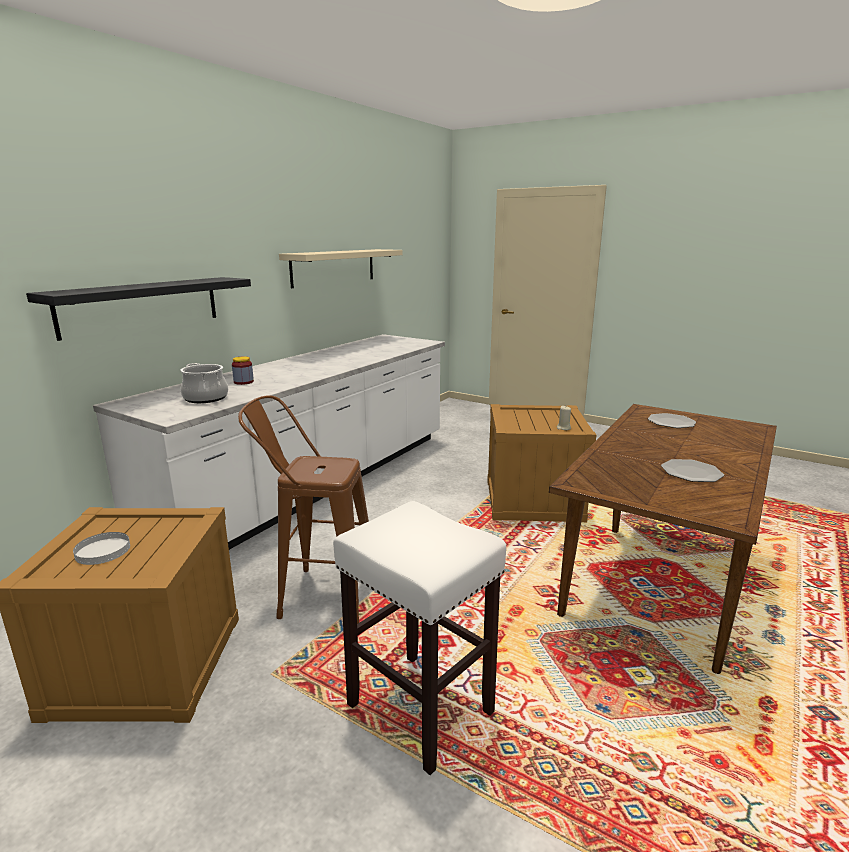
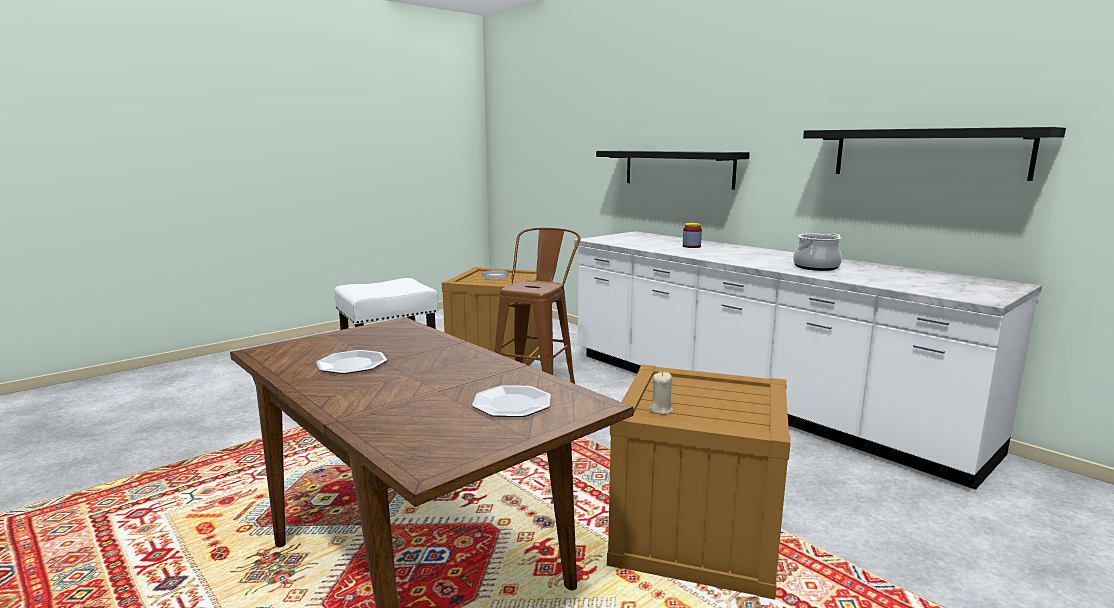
camera: 105 degrees right, 5 degrees down
cooking pot [180,363,228,403] -> cooking pot moved to [793,233,842,271]
beige shelf [279,249,402,288] -> black shelf [803,127,1066,181]

